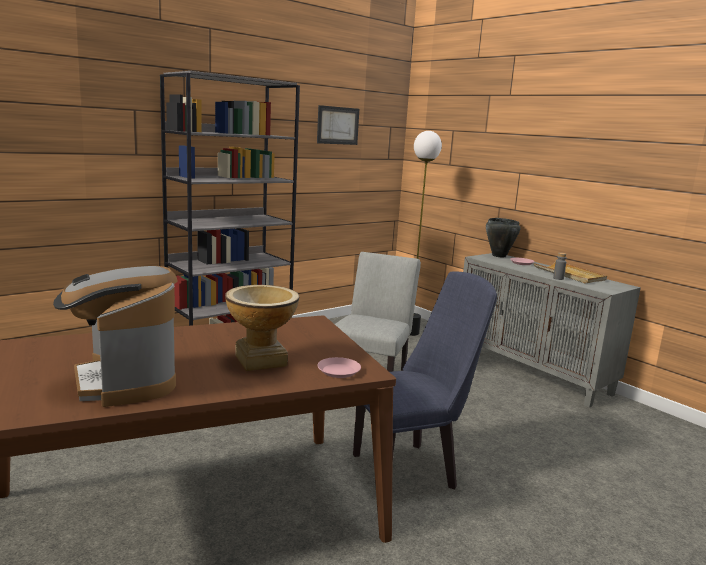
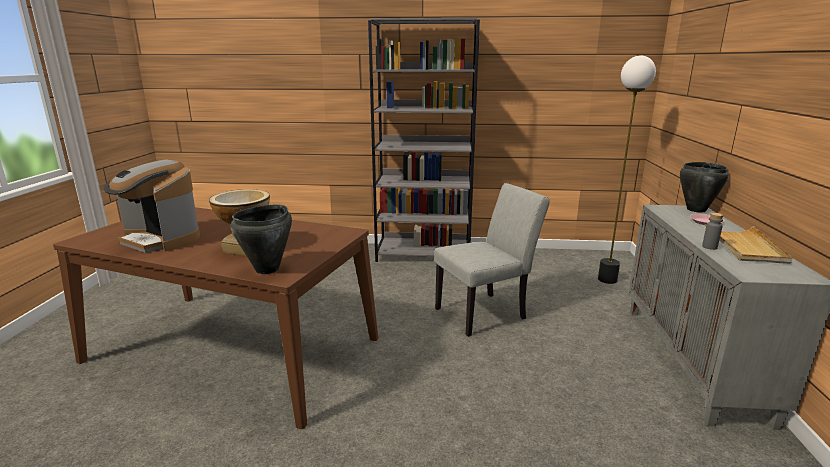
camera: 45 degrees right, 5 degrees up
coffee machine [53,266,177,407] -> coffee machine turned 75 degrees counterclockwise [104,160,200,253]
picture [317,105,359,145] -> none
pink plate [317,357,361,378] -> black cooking pot [231,204,292,274]
blue chair [353,271,497,489] -> none

